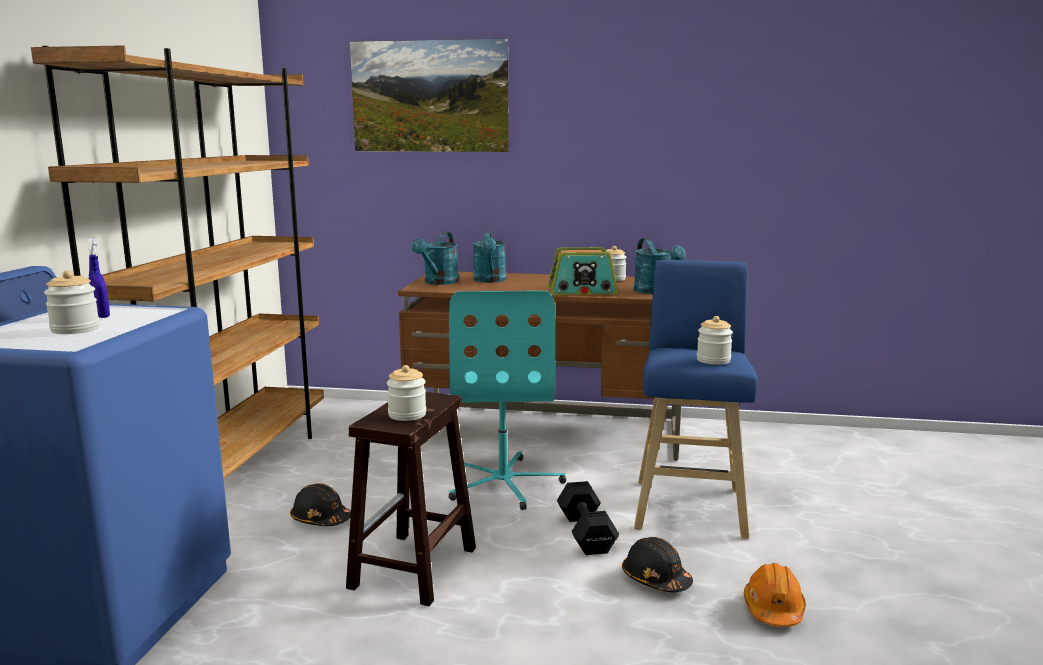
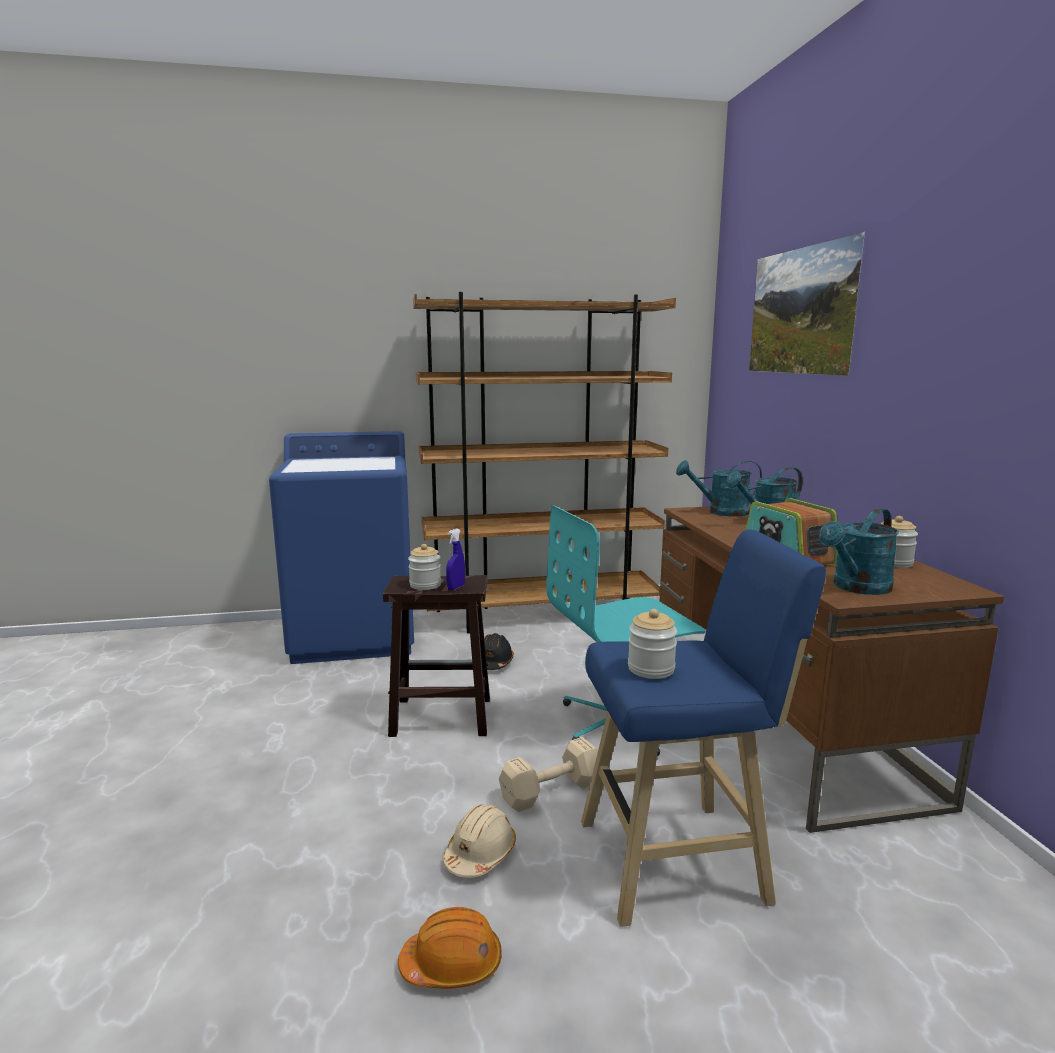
camera: 70 degrees right, 0 degrees up
jar [44,270,100,334] -> none
blue spray bottle [87,238,110,318] -> blue spray bottle moved to [446,528,465,590]
black dumbbell [557,481,619,555] -> beige dumbbell [499,737,598,812]
black hard hat [622,537,693,593] -> beige hard hat [443,805,516,878]

